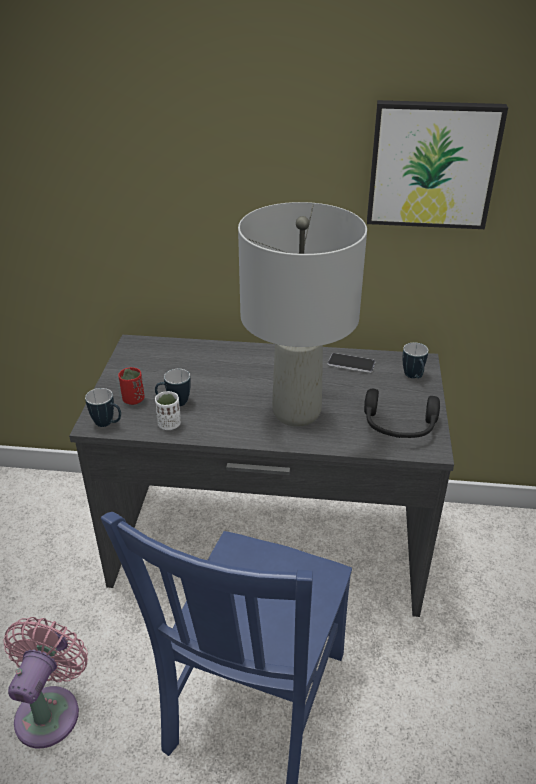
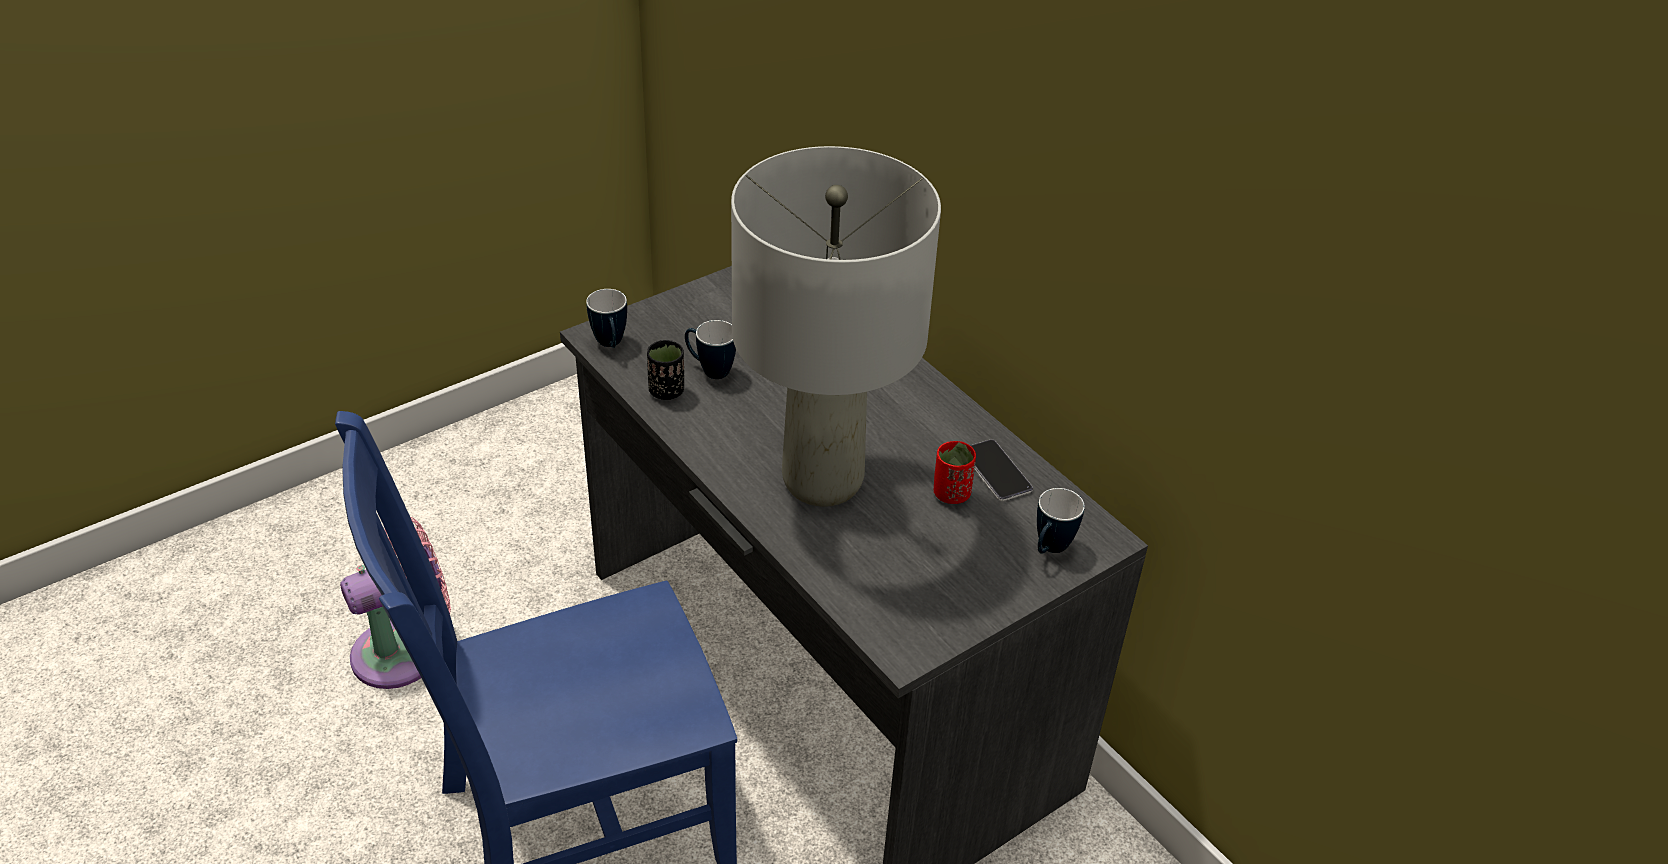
camera: 45 degrees right, 5 degrees up
red cup [118,367,145,405] -> red cup moved to [934,441,976,504]
white cup [155,391,181,430] -> black cup [647,340,684,400]
black headphones [364,389,440,438] -> none
picture [367,100,508,229] -> none

